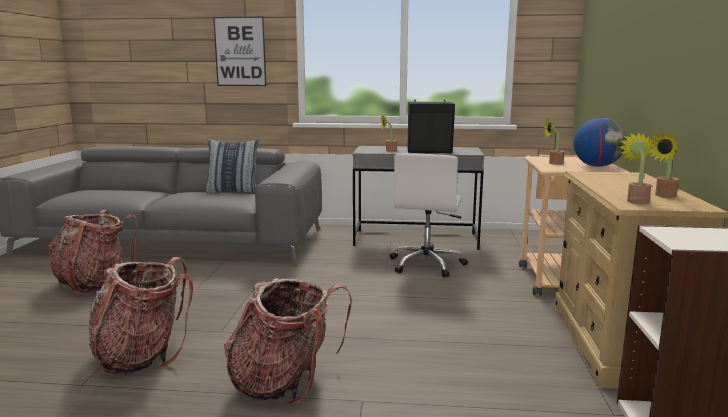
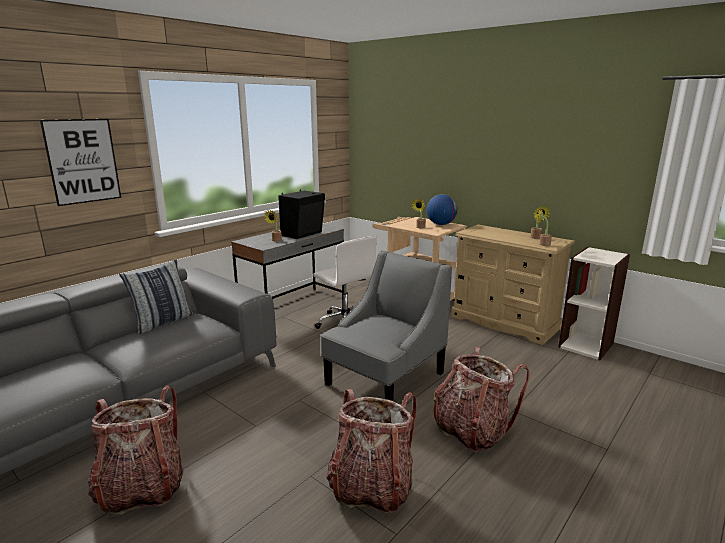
camera: 55 degrees left, 5 degrees up
none -> grey armchair [321,251,452,401]

